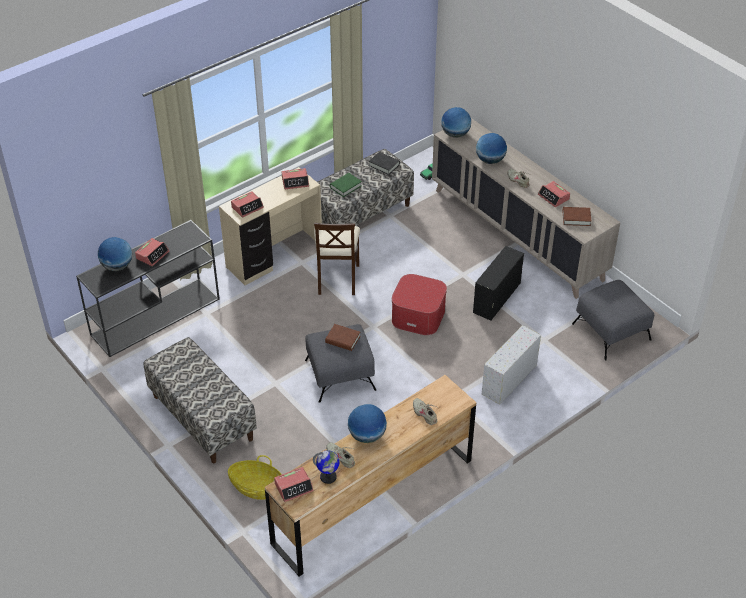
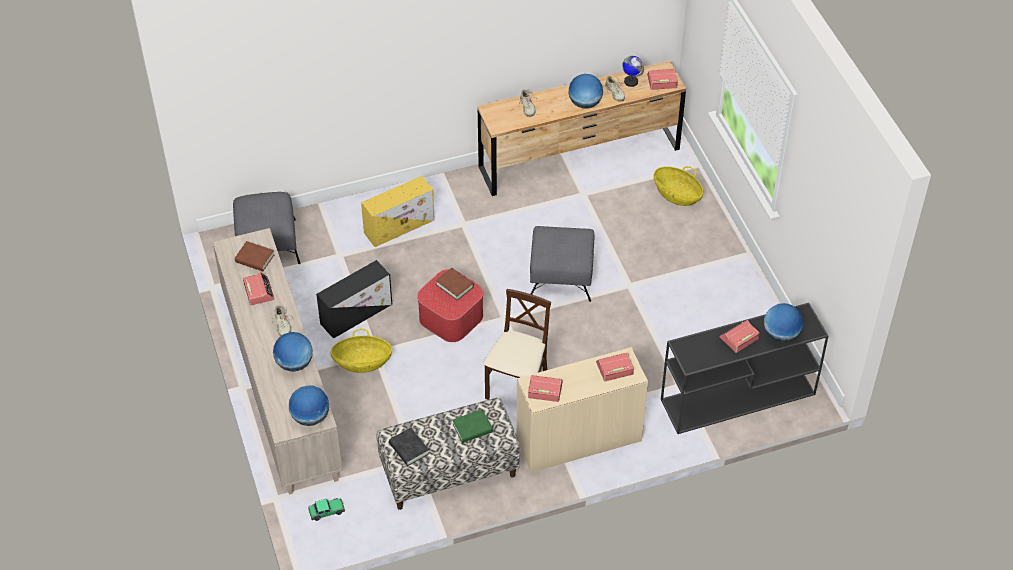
camera: 160 degrees left, 5 degrees up
bench [144,337,257,463] -> none
brown book [325,324,360,351] -> brown book moved to [435,268,474,301]
white storage box [482,325,541,405] -> yellow storage box [361,176,435,247]
none -> basket [331,329,392,373]

